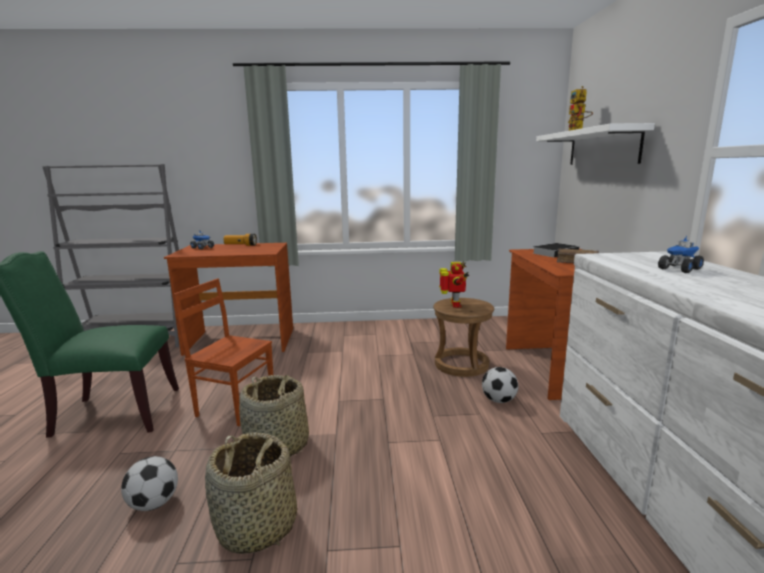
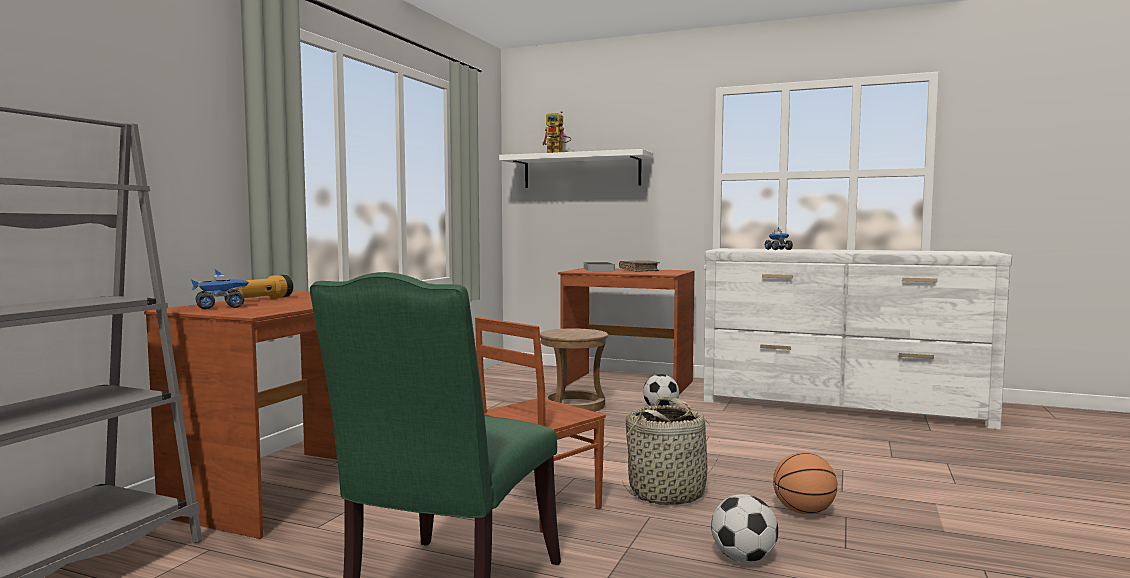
camera: 65 degrees left, 10 degrees down
basket [205,432,297,554] -> basketball [773,452,837,514]
toy robot [439,261,469,308] -> none

